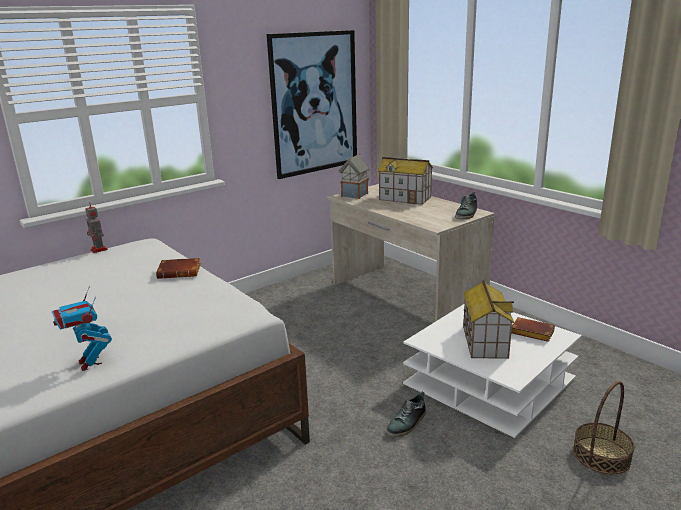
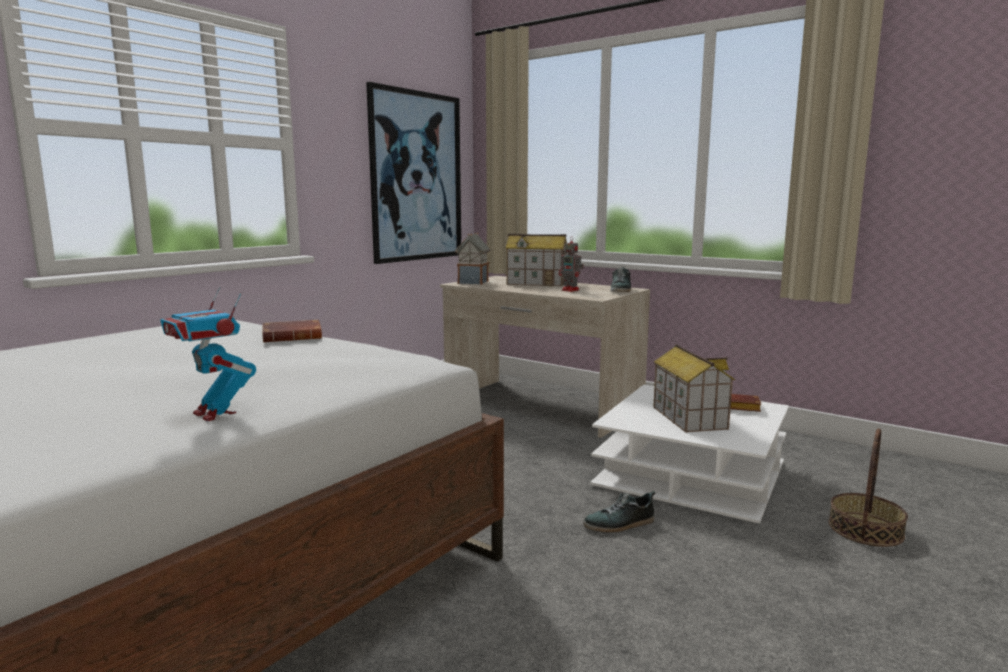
camera: 15 degrees left, 10 degrees down
toy robot [85,202,108,253] -> toy robot moved to [559,236,584,292]
shoe [386,391,426,437] -> shoe turned 45 degrees clockwise [583,491,655,533]

